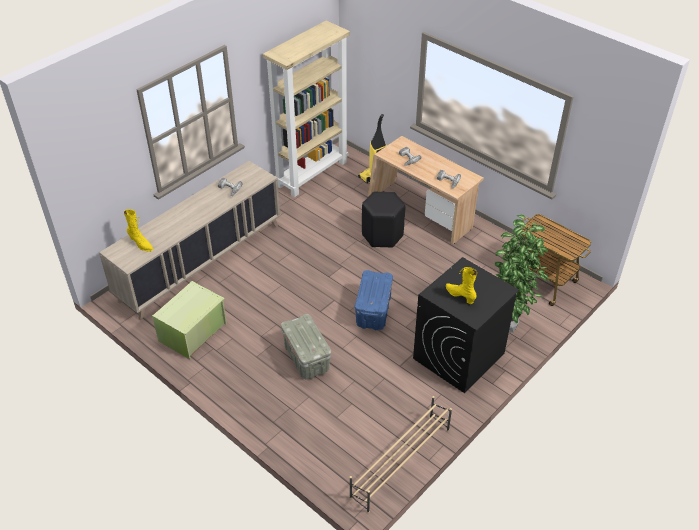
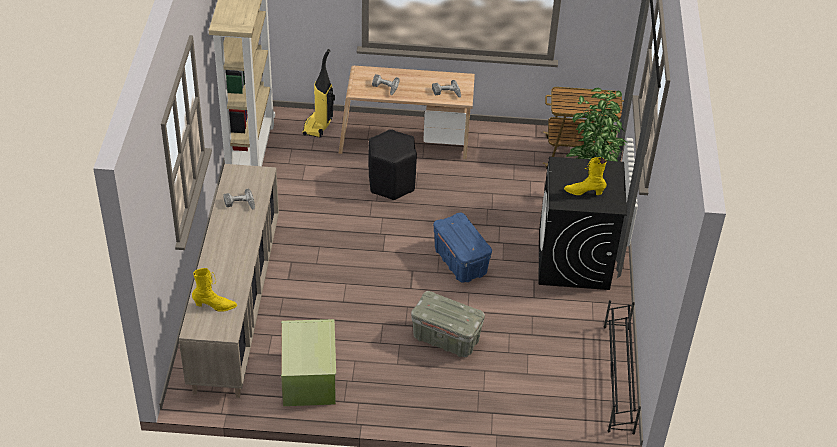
camera: 40 degrees left, 0 degrees up
beige shoe rack [349,396,452,513] -> black shoe rack [604,300,641,434]

